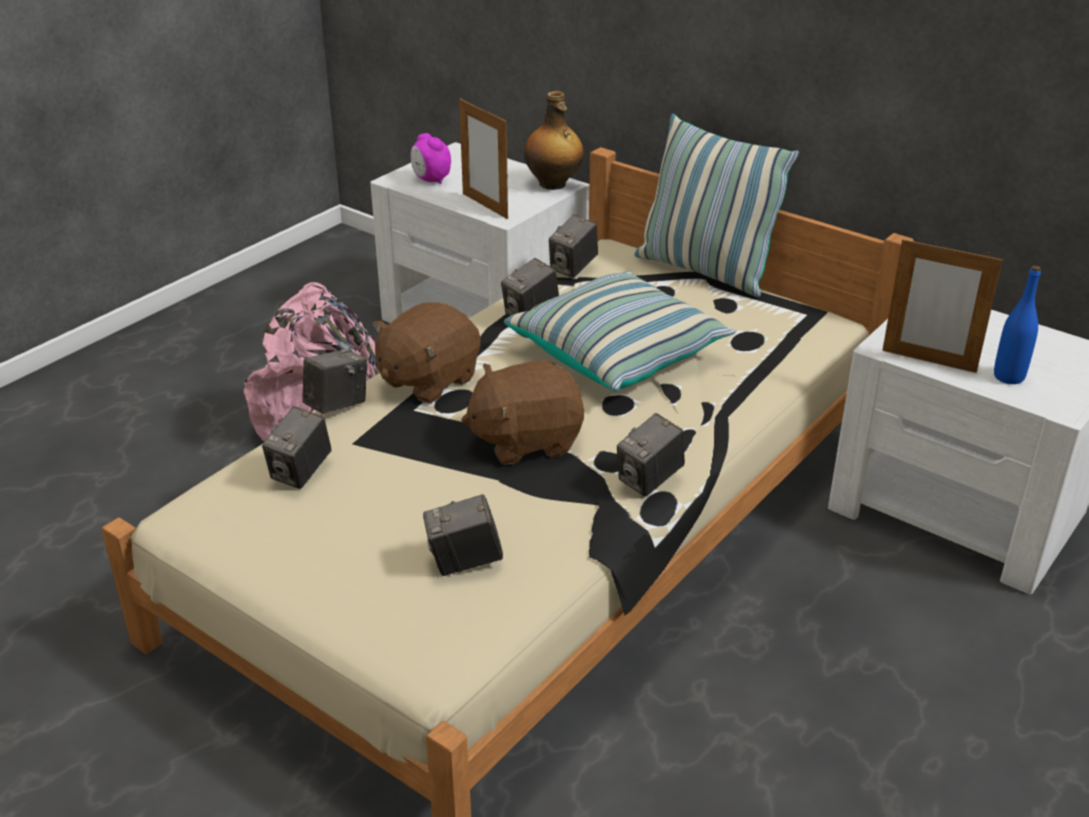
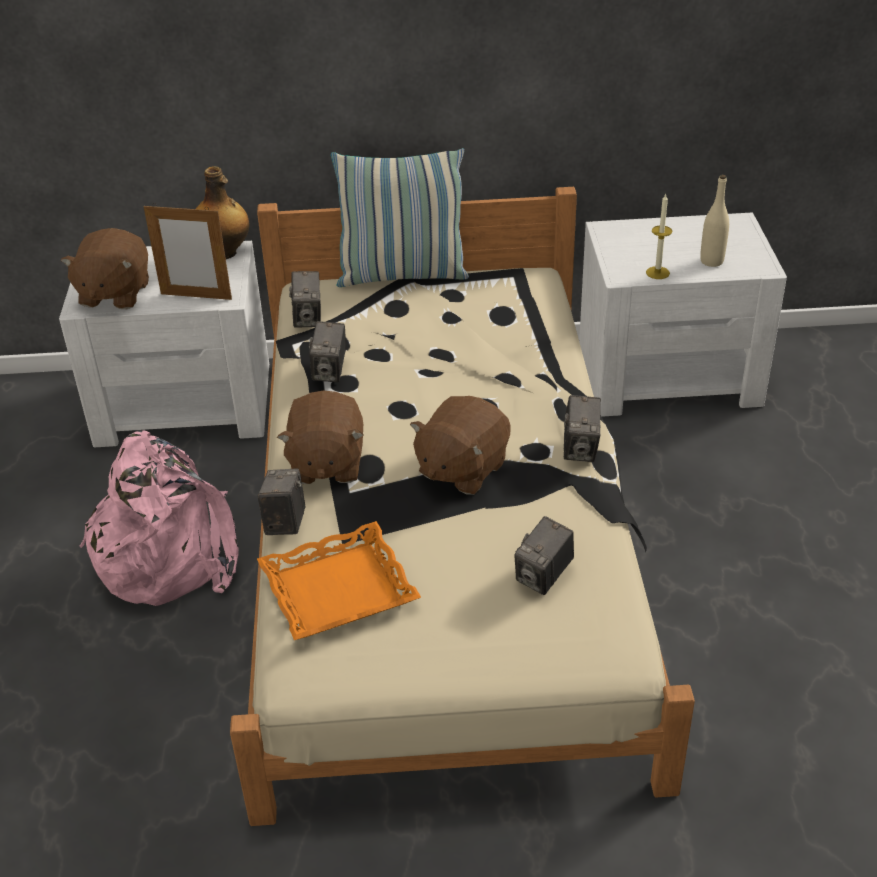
camera: 40 degrees left, 5 degrees up
camera [262,406,331,489] -> orange tray [257,521,421,640]
alarm clock [411,133,451,184] -> brown plush toy [61,228,149,309]
pillow [504,271,736,391] -> none
picture frame [882,238,1003,373] -> candle [646,194,672,279]
blue bottle [994,266,1041,384] -> beige bottle [700,175,729,267]

